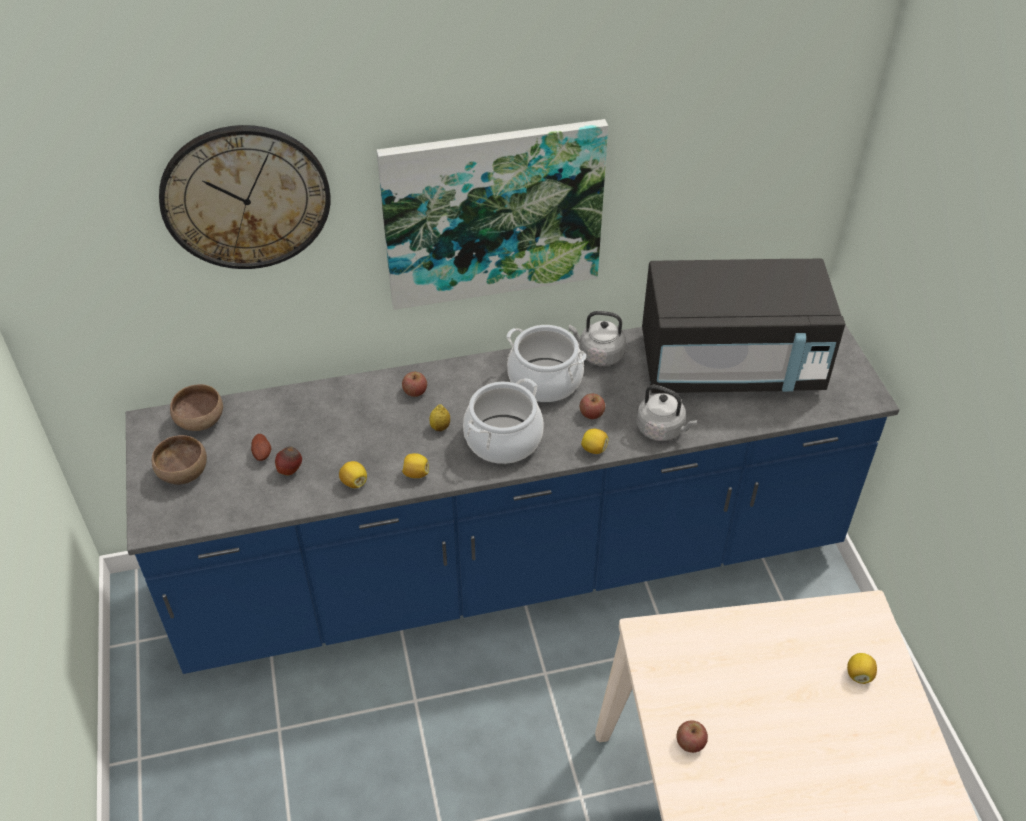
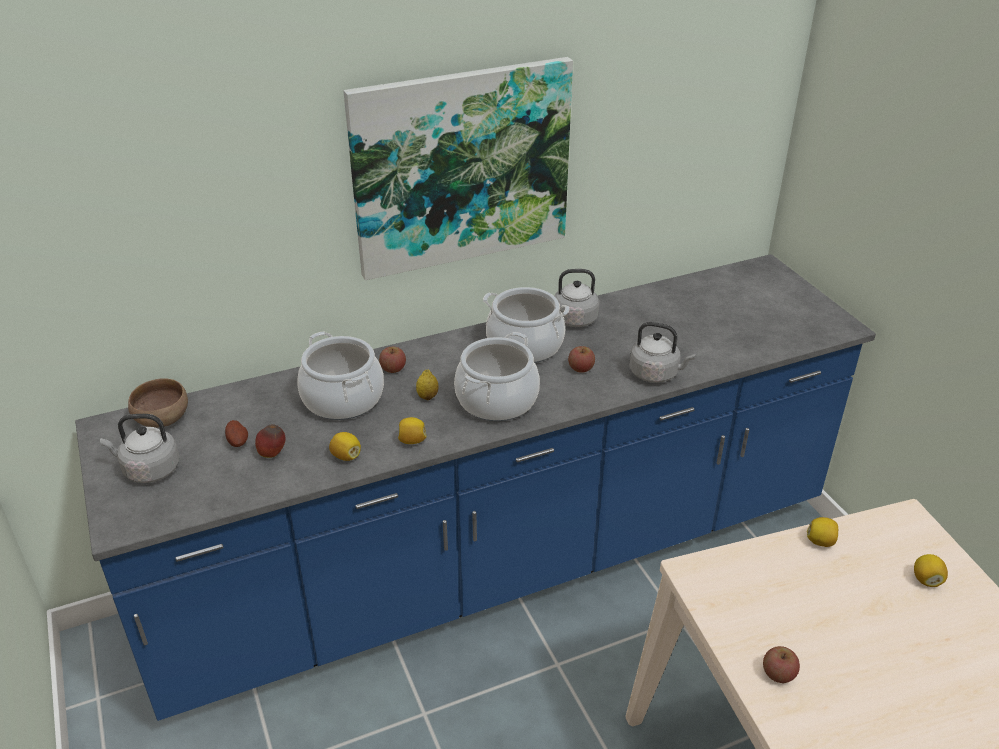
camera: 10 degrees left, 10 degrees down
brown bowl [152,435,207,485] -> grey kettle [100,414,179,483]
wall clock [159,125,331,269] -> none
lemon [581,428,608,454] -> lemon moved to [807,517,838,547]
black microwave [642,259,845,393] -> none
none -> cooking pot [297,331,384,420]

